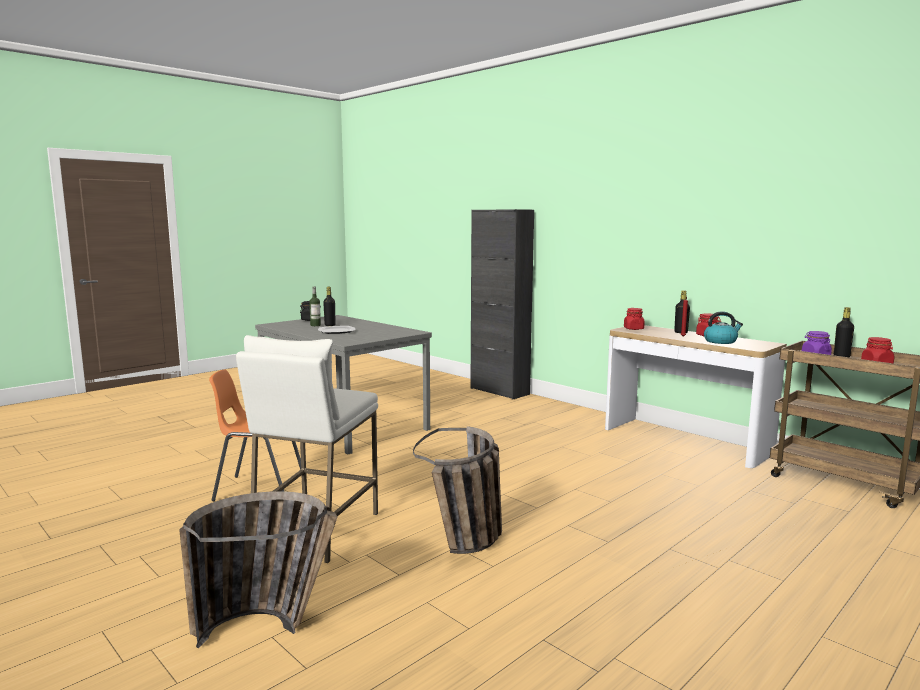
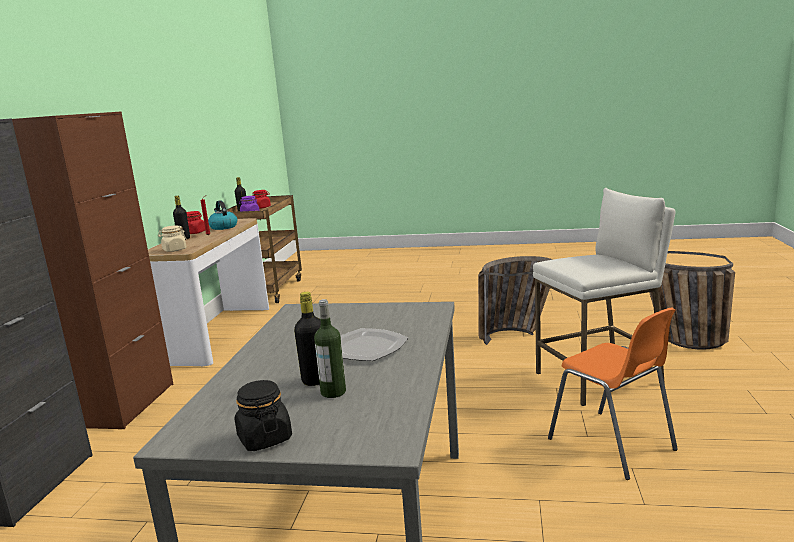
camera: 125 degrees left, 5 degrees up
red jar [624,308,645,330] -> beige jar [158,226,187,252]
none -> brown cabinet [12,111,174,429]

